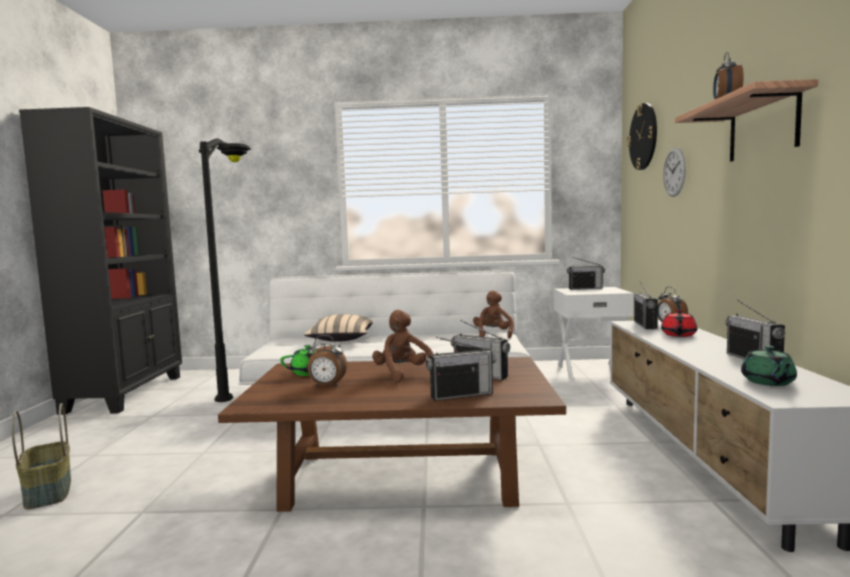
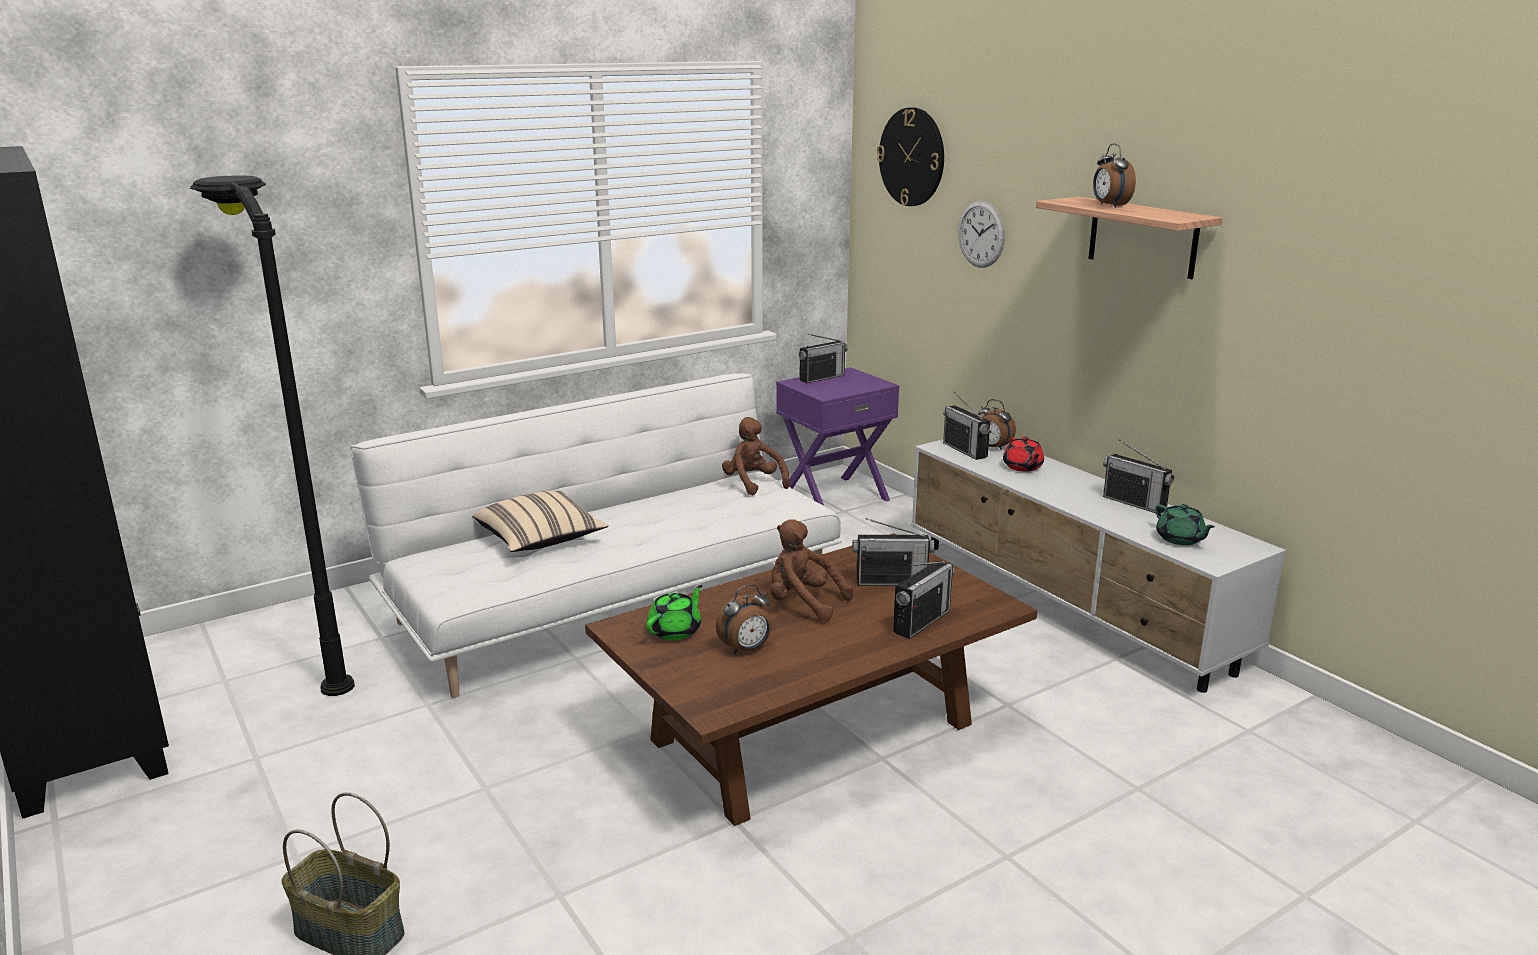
camera: 35 degrees left, 15 degrees up
white nightstand [554,287,634,379] -> purple nightstand [776,367,899,506]

